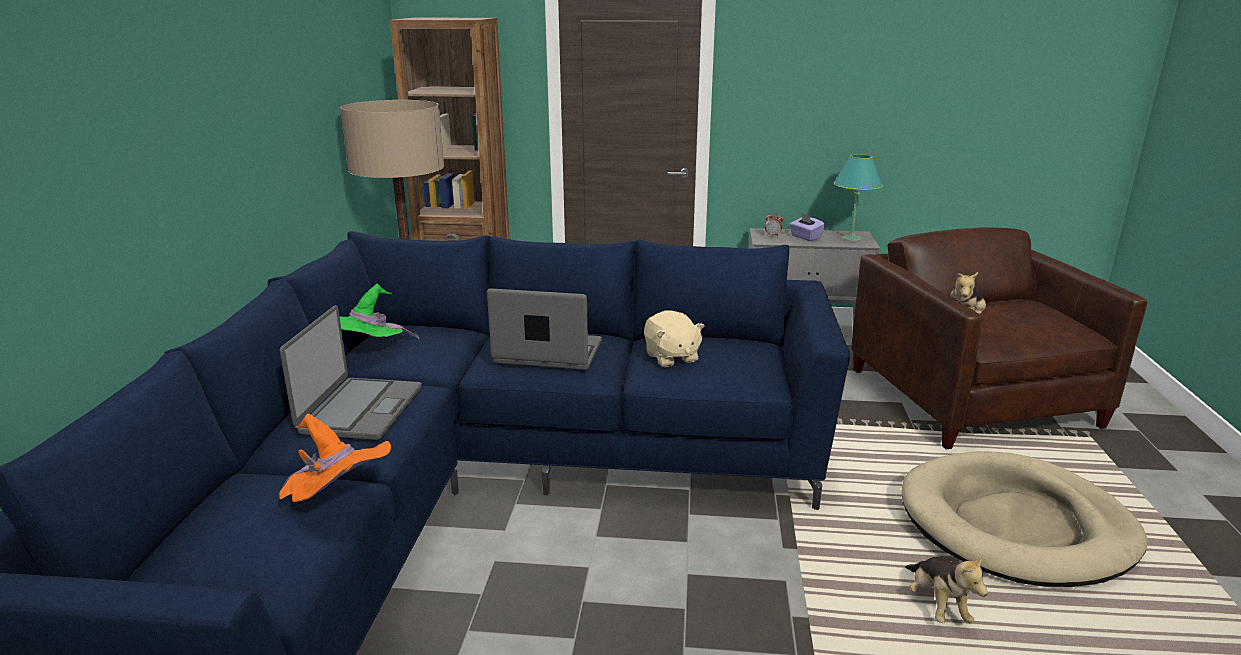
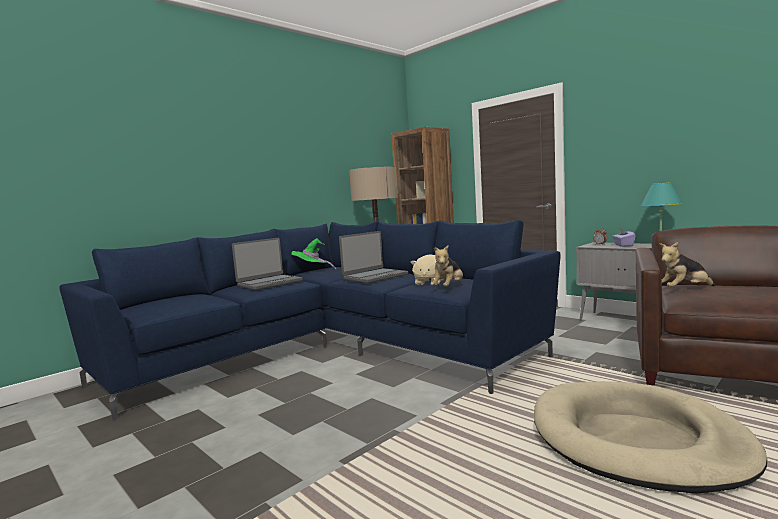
camera: 40 degrees right, 15 degrees down
orange hat [279,414,391,502] -> none
laptop [487,288,602,370] -> laptop turned 90 degrees clockwise [339,231,408,283]
plush toy [905,556,988,623] -> plush toy moved to [431,245,463,287]

